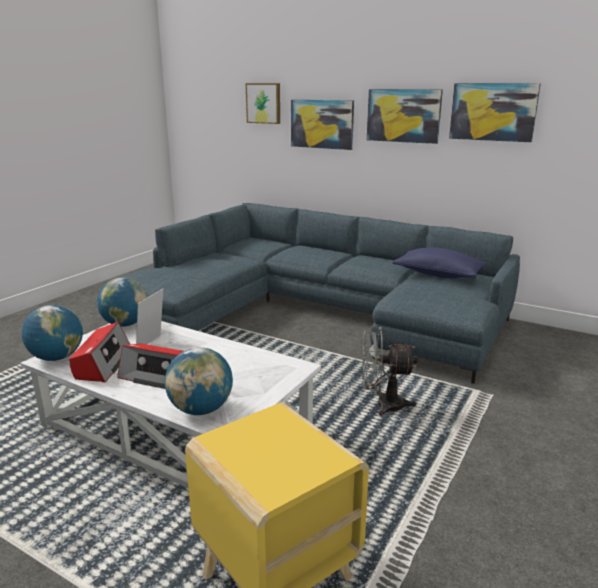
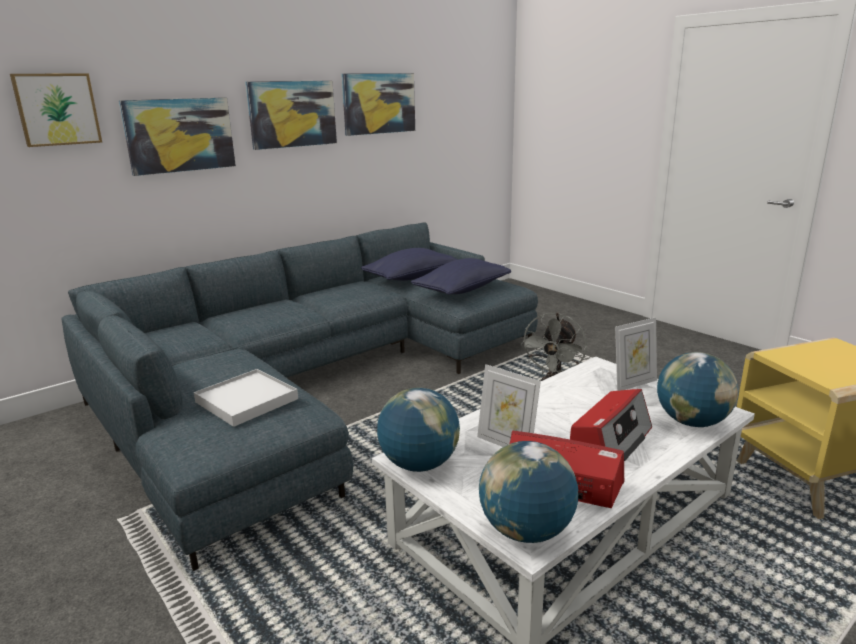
camera: 70 degrees left, 0 degrees up
none -> white tray [194,369,298,427]
none -> blue pillow [411,258,511,295]
none -> picture frame [615,317,657,391]

